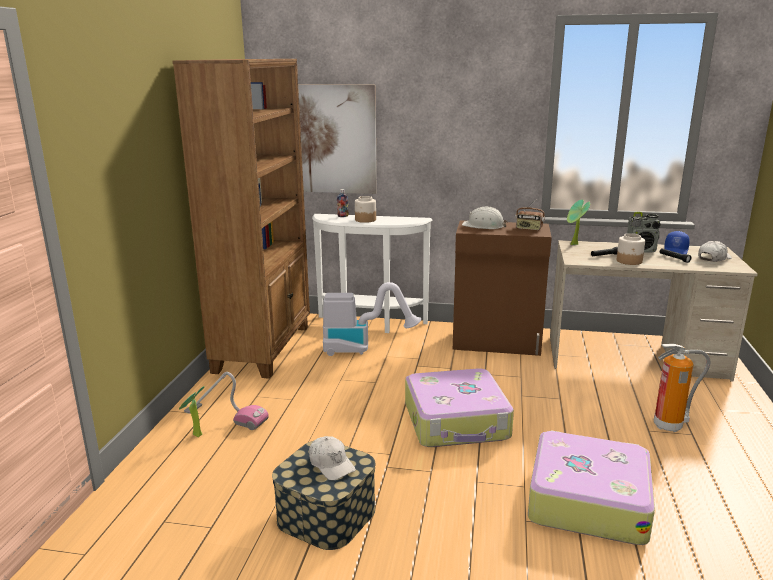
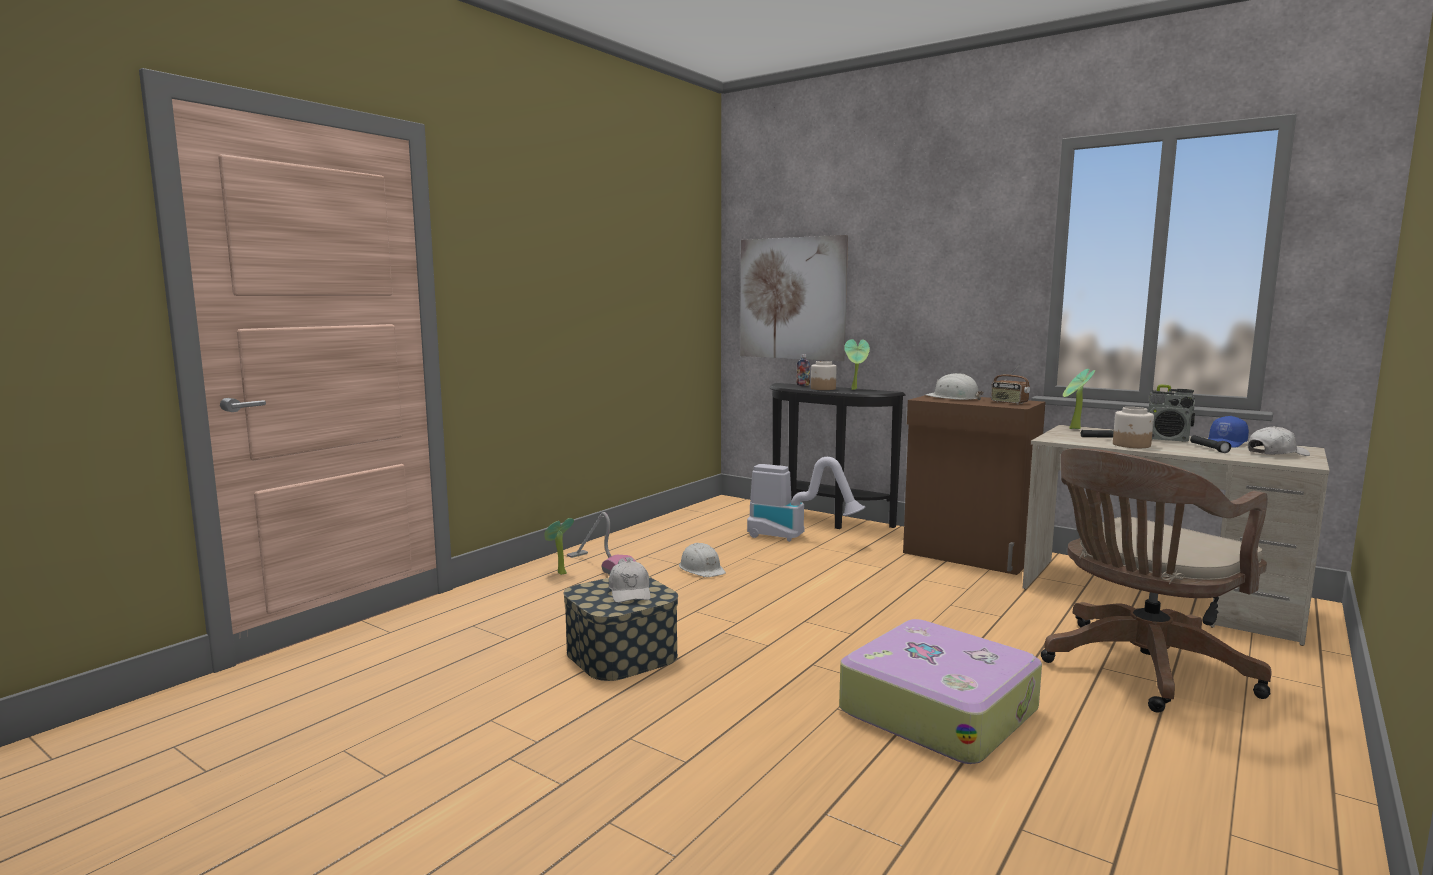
camera: 25 degrees right, 10 degrees down
brown bookcase [172,59,310,379] -> none
white console table [312,214,433,333] -> black console table [769,383,905,529]
suitcase [405,368,514,447] -> none
fire extinguisher [654,344,711,432] -> brown office chair [1041,449,1272,713]
none -> white hard hat [679,543,726,577]
none -> potted plant [844,339,870,390]

